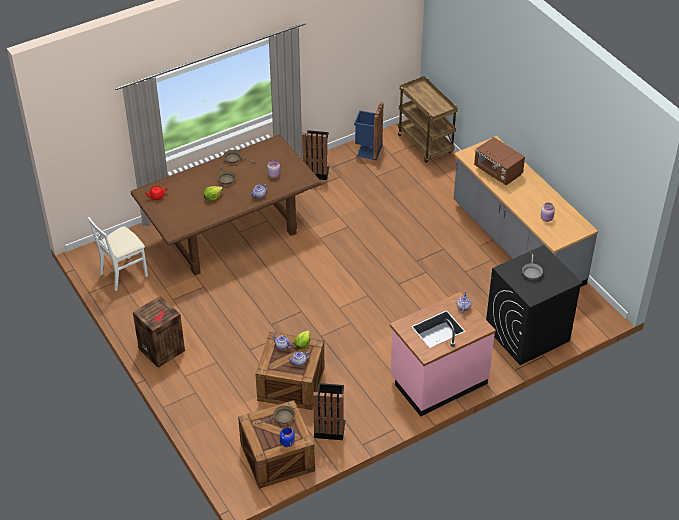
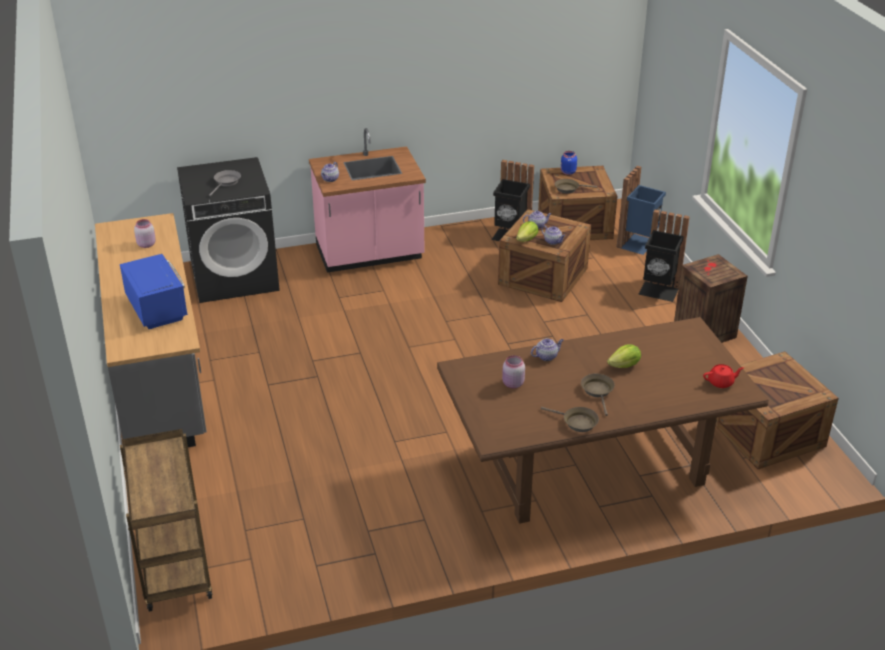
camera: 165 degrees left, 10 degrees down
white chair [88,217,148,291] -> crate [715,352,839,469]
black trash can [302,130,330,180] -> black trash can moved to [639,209,690,302]
blue trash can [354,102,383,160] -> blue trash can moved to [617,166,666,255]
brown microwave [474,137,525,185] -> blue microwave [120,254,188,329]

